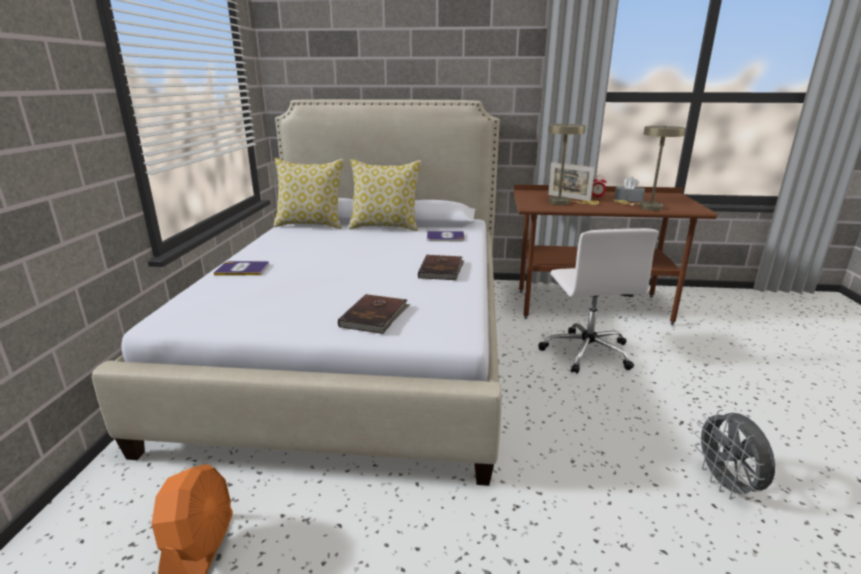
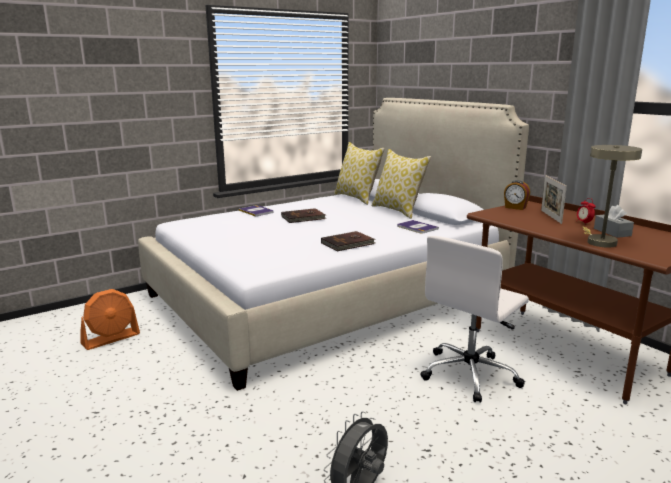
camera: 50 degrees right, 5 degrees down
brown book [338,294,410,334] -> brown book moved to [281,208,326,223]
beige table lamp [548,124,599,205] -> none
none -> alarm clock [504,180,530,210]

